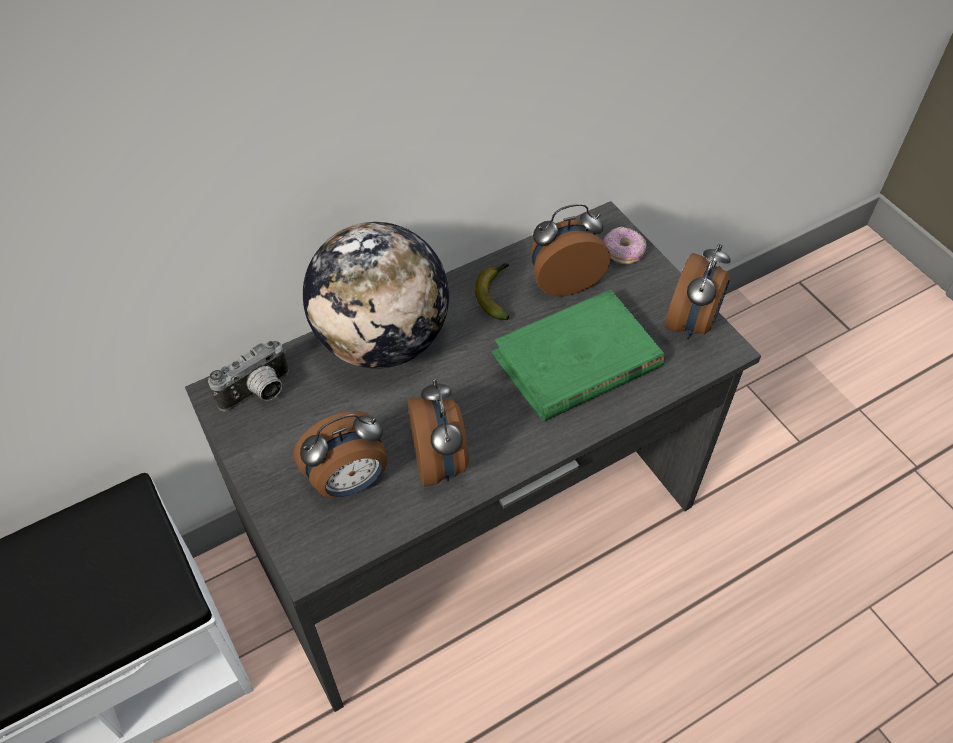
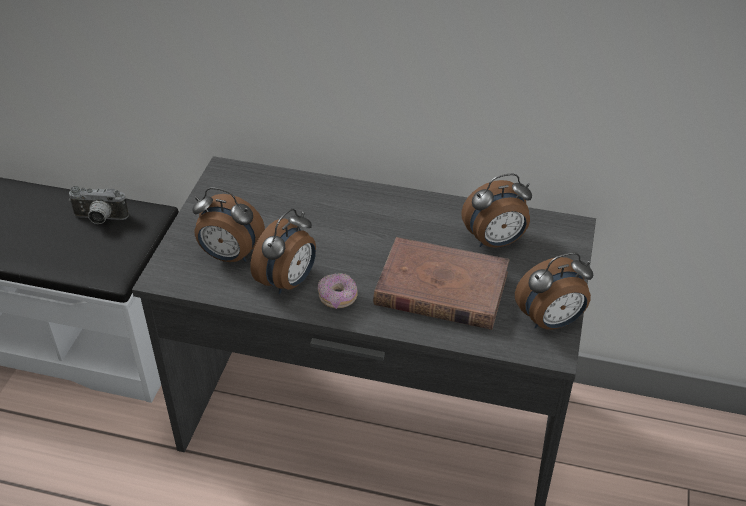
camera: 45 degrees right, 10 degrees down
camera [208,341,289,411] -> camera moved to [68,186,129,224]
globe [303,222,449,369] -> none
banana [475,263,509,320] -> none
green book [491,289,665,422] -> brown book [373,237,510,330]
alarm clock [531,204,610,296] -> alarm clock turned 135 degrees clockwise [461,174,532,248]
donut [603,226,647,264] -> donut moved to [318,273,358,309]

